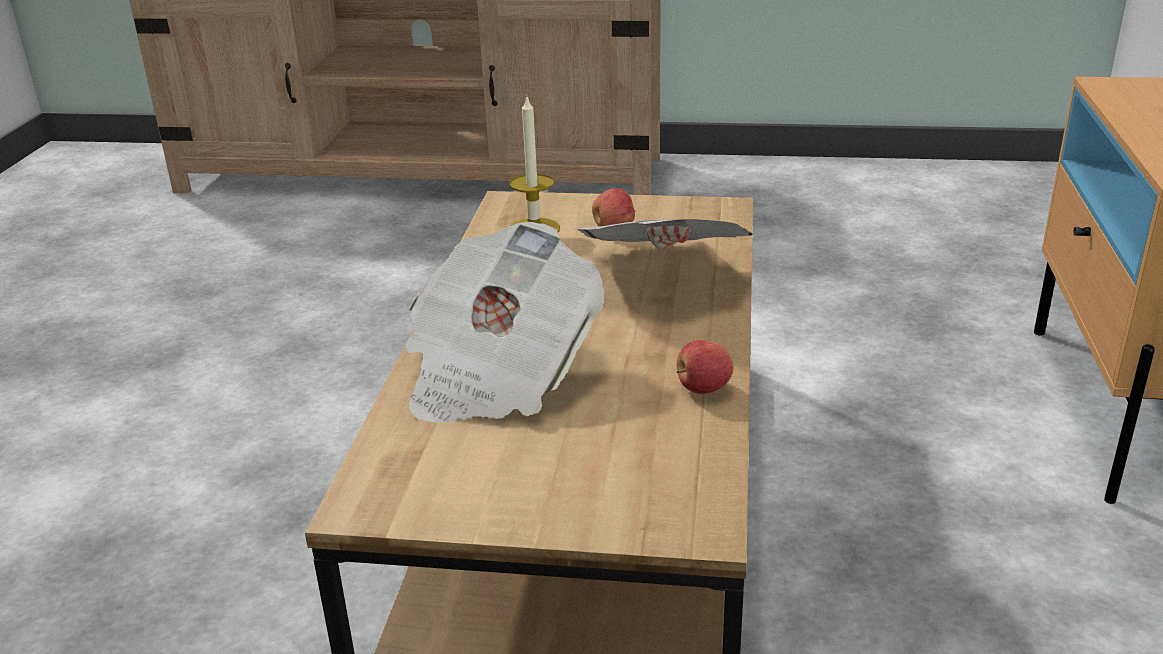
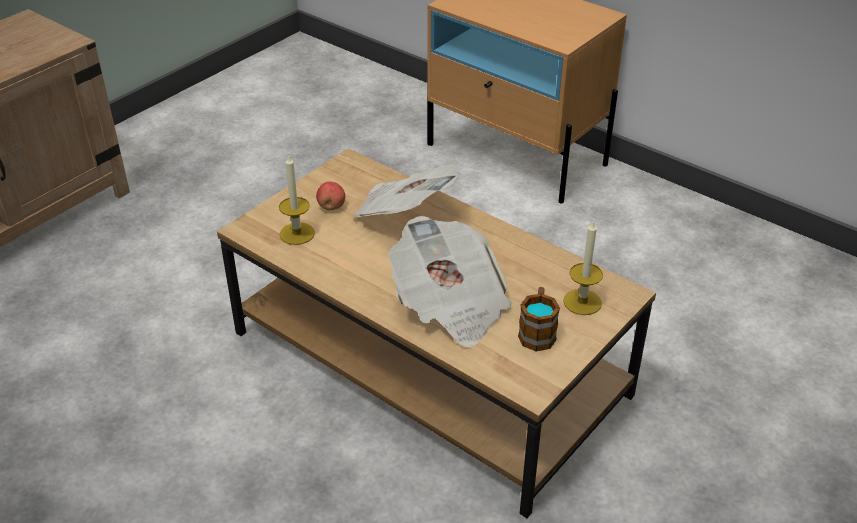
camera: 60 degrees left, 10 degrees up
apple [677,340,734,394] -> none
none -> mug [518,287,560,351]
none -> candle [563,220,603,315]

